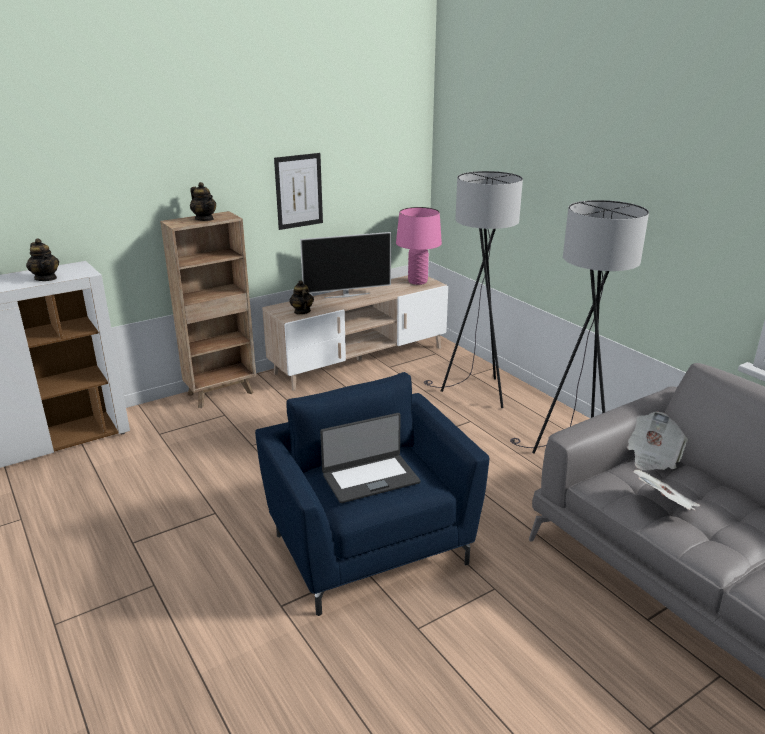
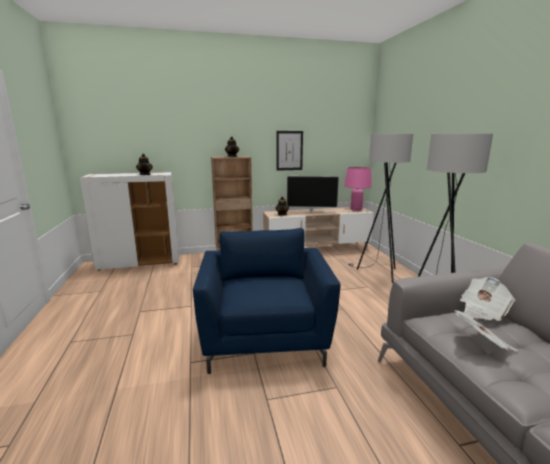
camera: 20 degrees right, 10 degrees down
laptop [320,413,420,503] -> none

